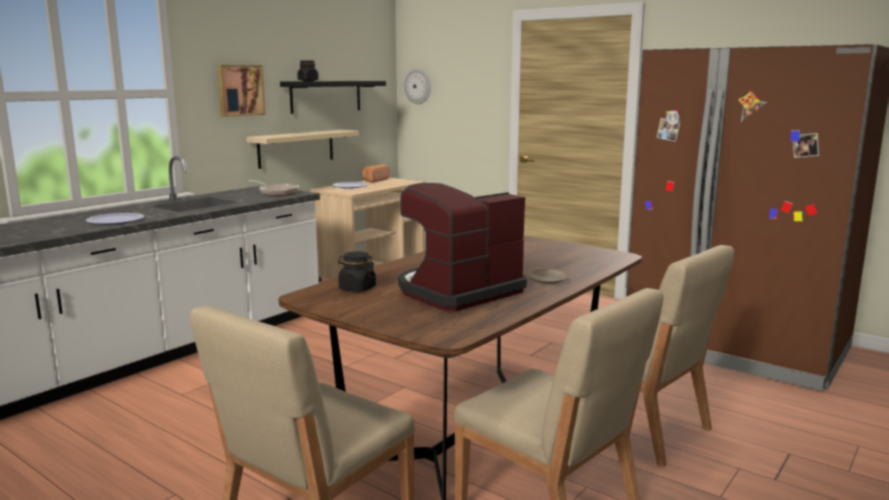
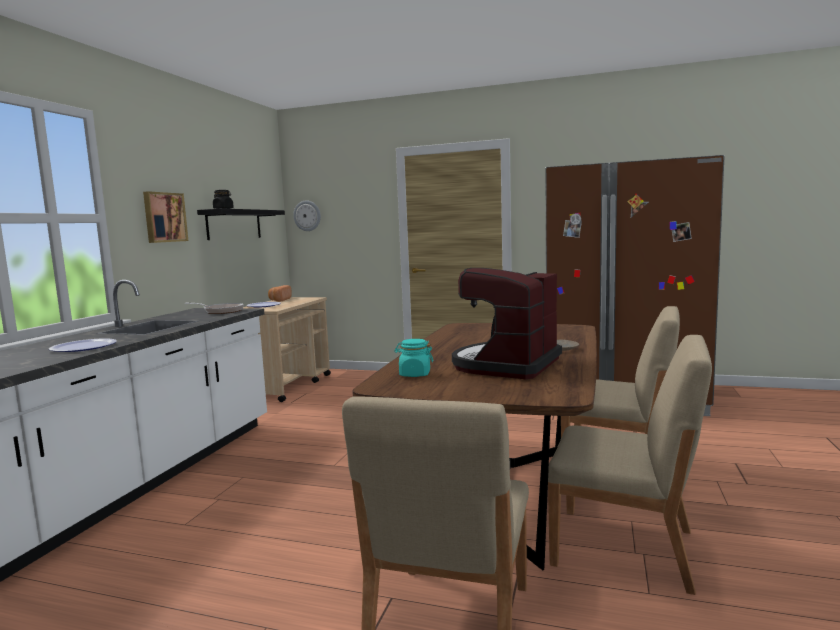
camera: 20 degrees left, 5 degrees down
beige shelf [246,130,359,169] -> none
black jar [338,251,376,292] -> turquoise jar [394,339,434,377]

